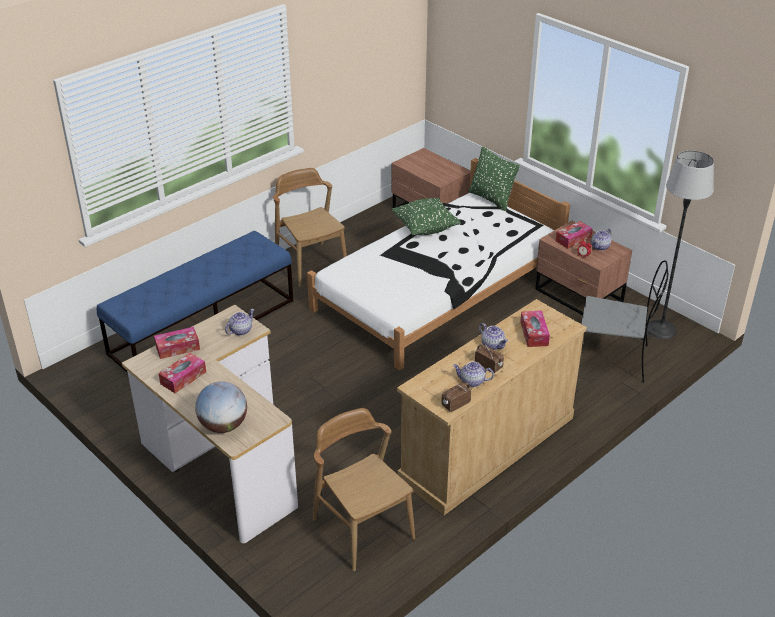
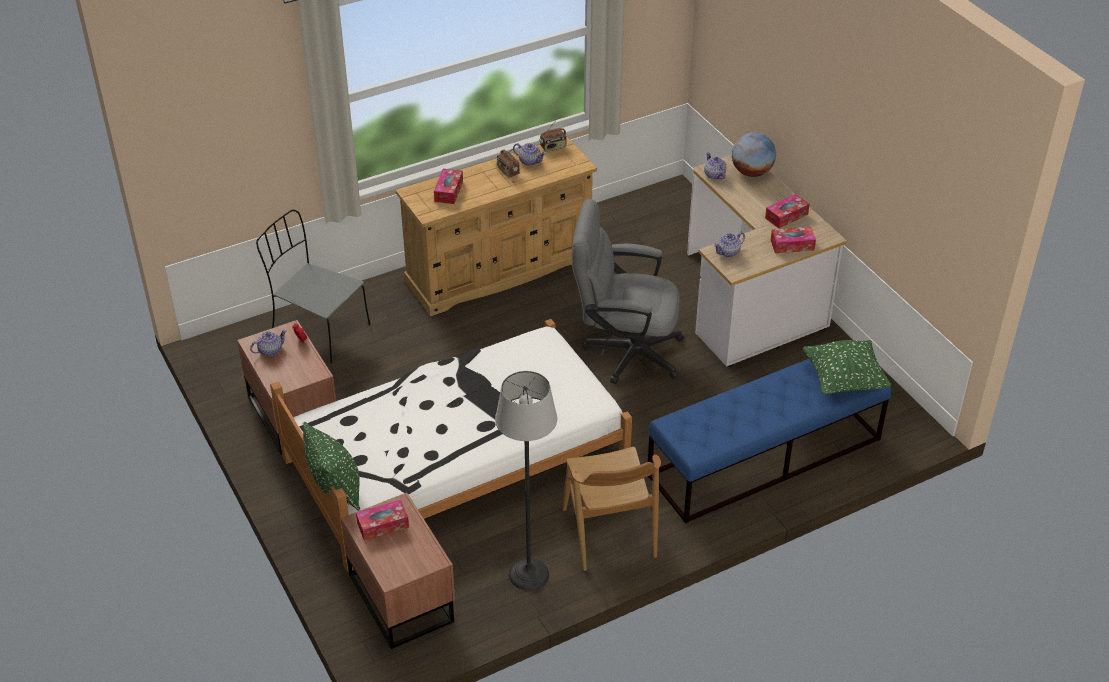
camera: 165 degrees left, 5 degrees up
brown chair [313,408,415,571] -> none
green pillow [392,198,461,235] -> green pillow moved to [803,340,891,394]
teapot [479,323,508,350] -> teapot moved to [704,152,727,180]
tissue box [555,221,593,249] -> tissue box moved to [356,500,409,541]
floor lamp [647,151,714,339] -> floor lamp moved to [495,371,557,591]
none -> grey office chair [572,199,684,384]

